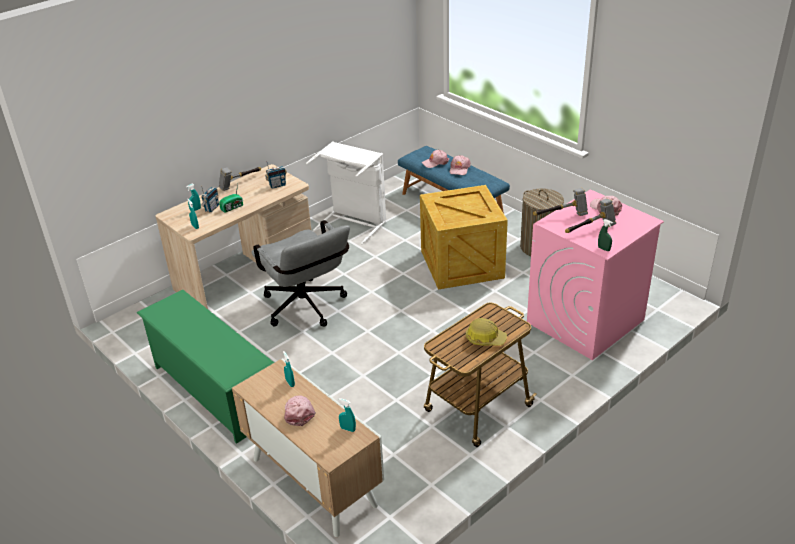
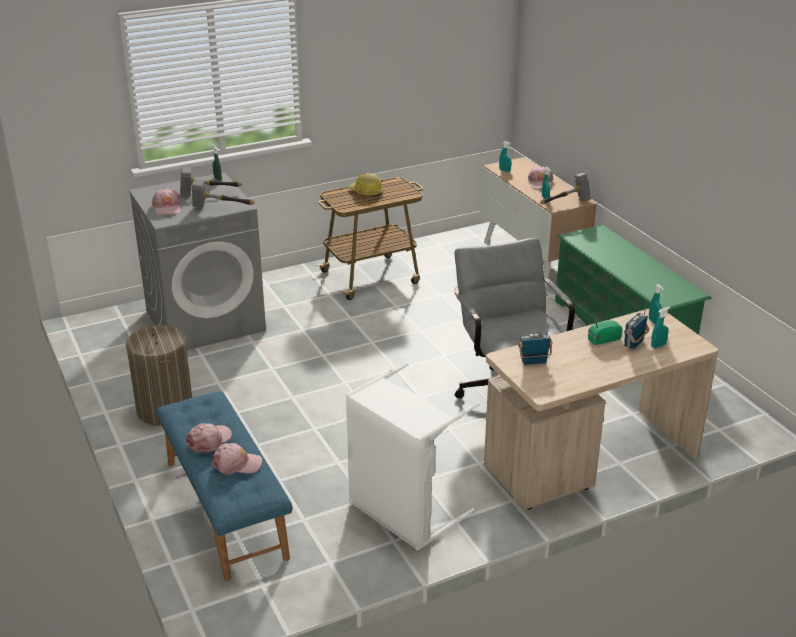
camera: 165 degrees left, 5 degrees down
hammer [219,167,261,191] -> hammer moved to [540,173,591,204]
crate [420,185,508,290] -> none
pink washing machine [527,190,664,360] -> grey washing machine [129,172,266,350]

